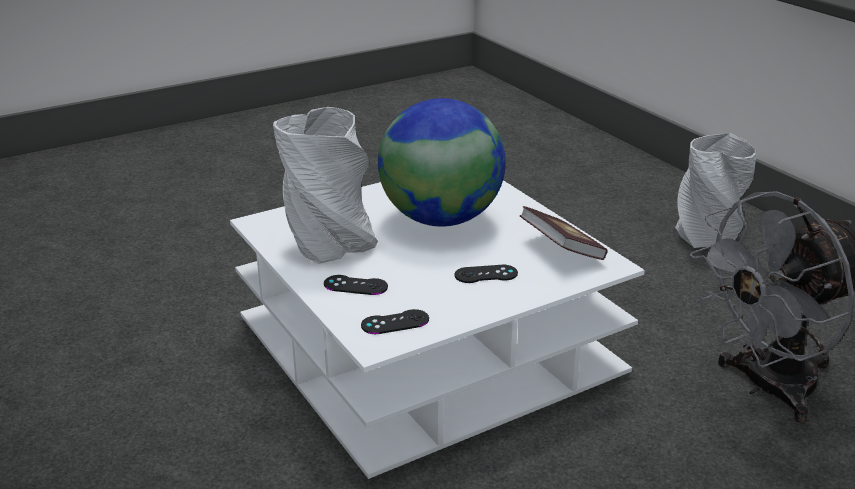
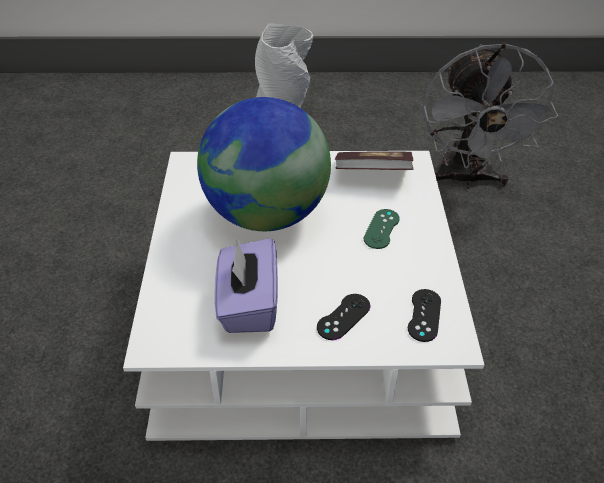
camera: 60 degrees left, 15 degrees up
grey vase [273,107,378,264] -> purple tissue box [215,238,278,333]
black game controller [454,265,518,283] -> green game controller [363,209,400,249]

